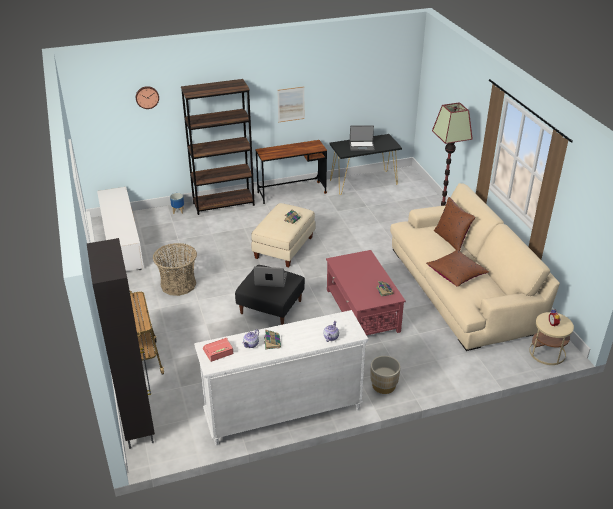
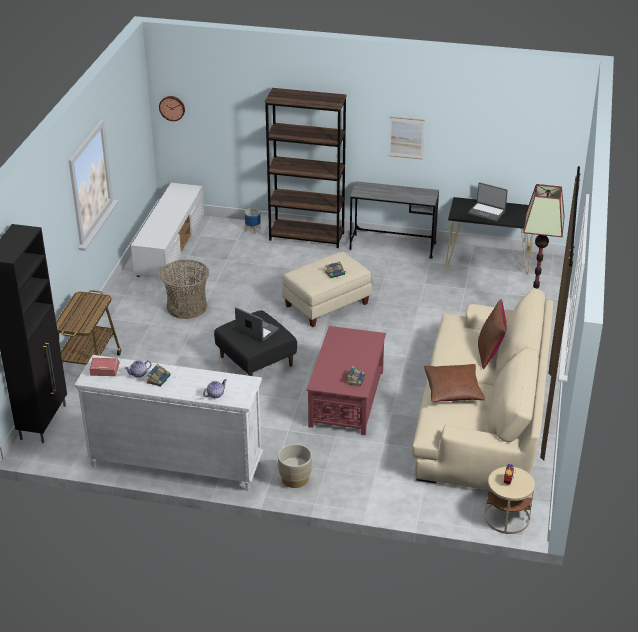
camera: 30 degrees right, 0 degrees up
wall clock [136,86,159,109] -> wall clock moved to [159,96,185,121]
brown desk [256,140,327,204] -> grey desk [350,181,439,259]

